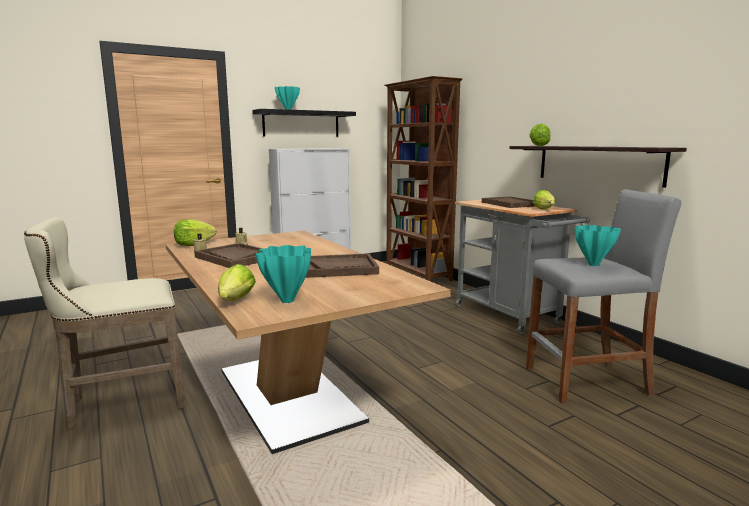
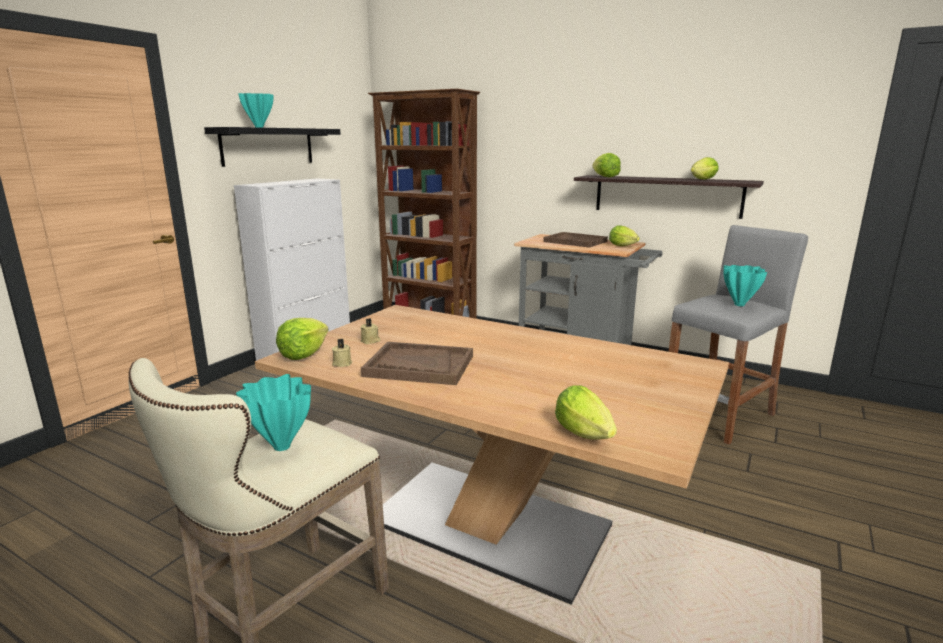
camera: 30 degrees left, 5 degrees up
turquoise vase [256,245,311,303] -> turquoise vase moved to [236,374,311,451]
brown tray [305,254,379,278] -> none
none -> lettuce [691,157,719,180]

